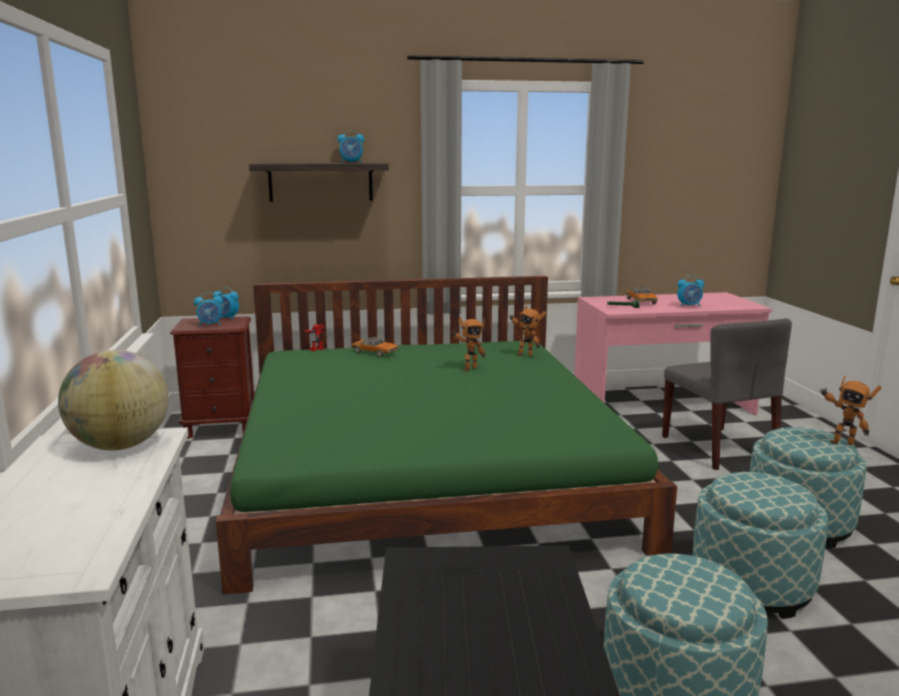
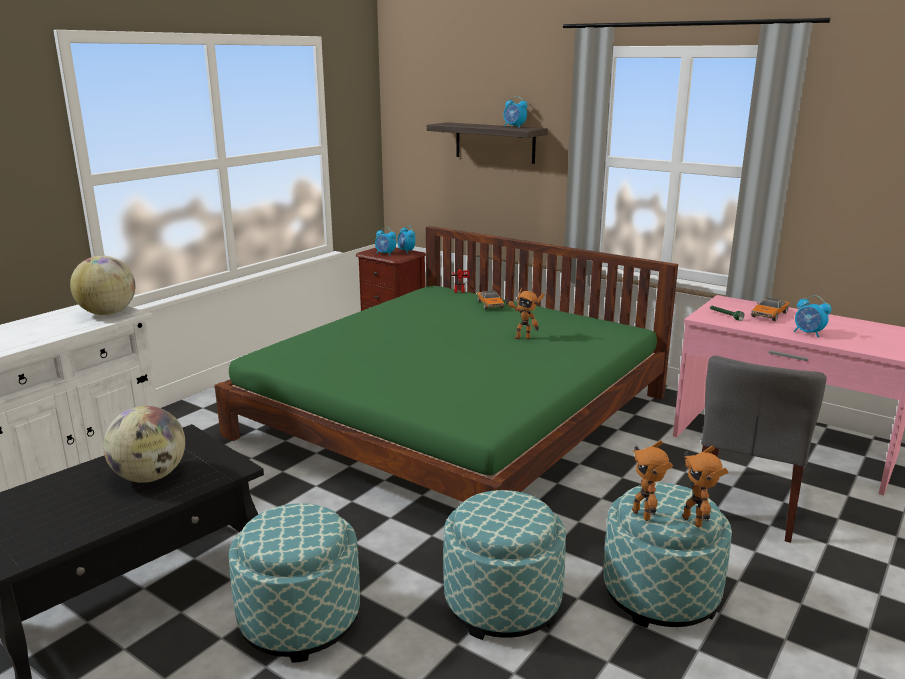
camera: 45 degrees right, 5 degrees up
toy robot [510,305,546,356] -> toy robot moved to [632,440,673,521]
none -> globe [103,406,185,483]

